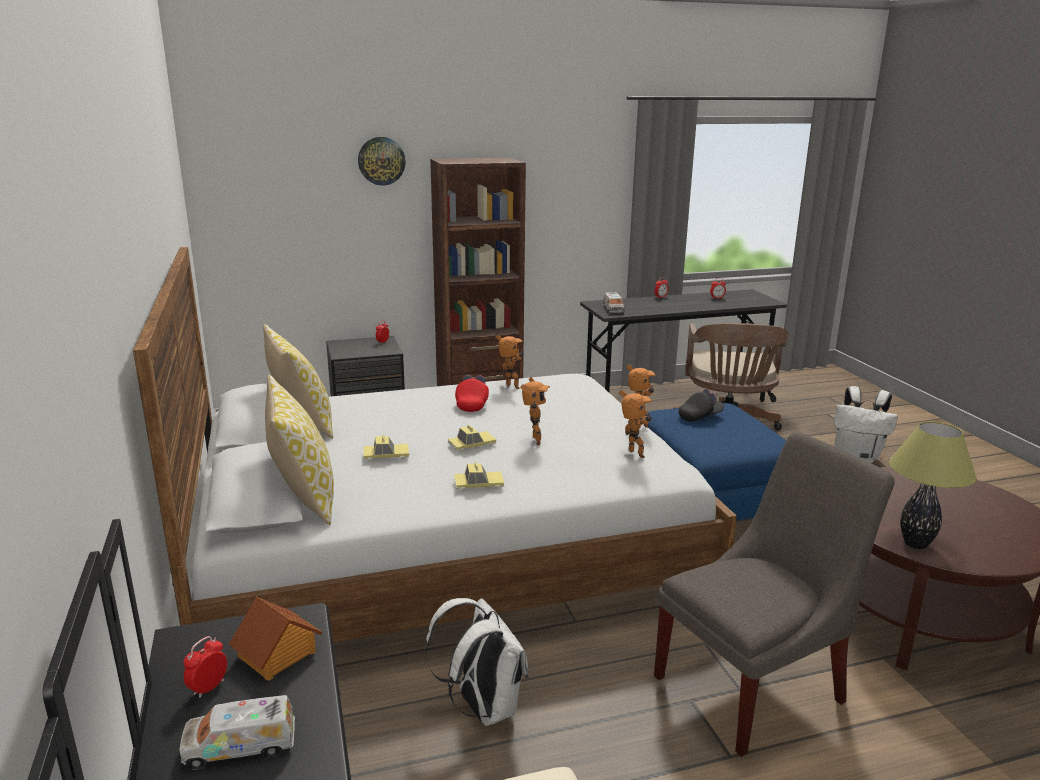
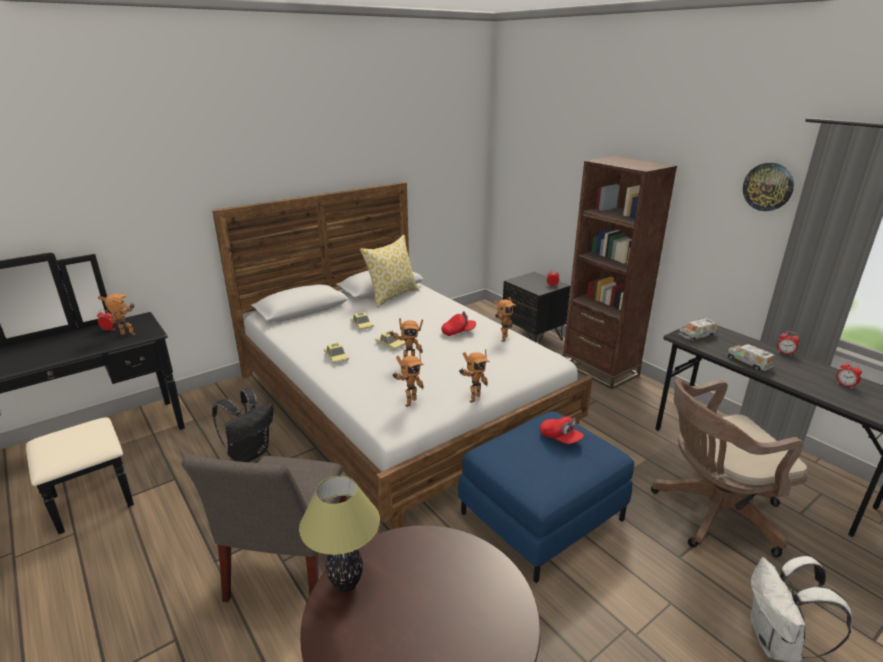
camera: 70 degrees right, 5 degrees up
toy truck [179,695,295,770] -> toy truck moved to [727,344,775,371]
toy house [229,597,323,681] -> toy robot [98,294,136,335]
pillow [265,375,334,525] -> none
wall clock [358,137,406,186] -> wall clock moved to [743,162,794,211]
white backpack [425,598,528,726] -> black backpack [212,388,273,462]
grey chair [654,432,894,757] -> grey chair turned 60 degrees clockwise [181,454,347,602]
black cap [678,388,724,422] -> red cap [540,417,584,444]

